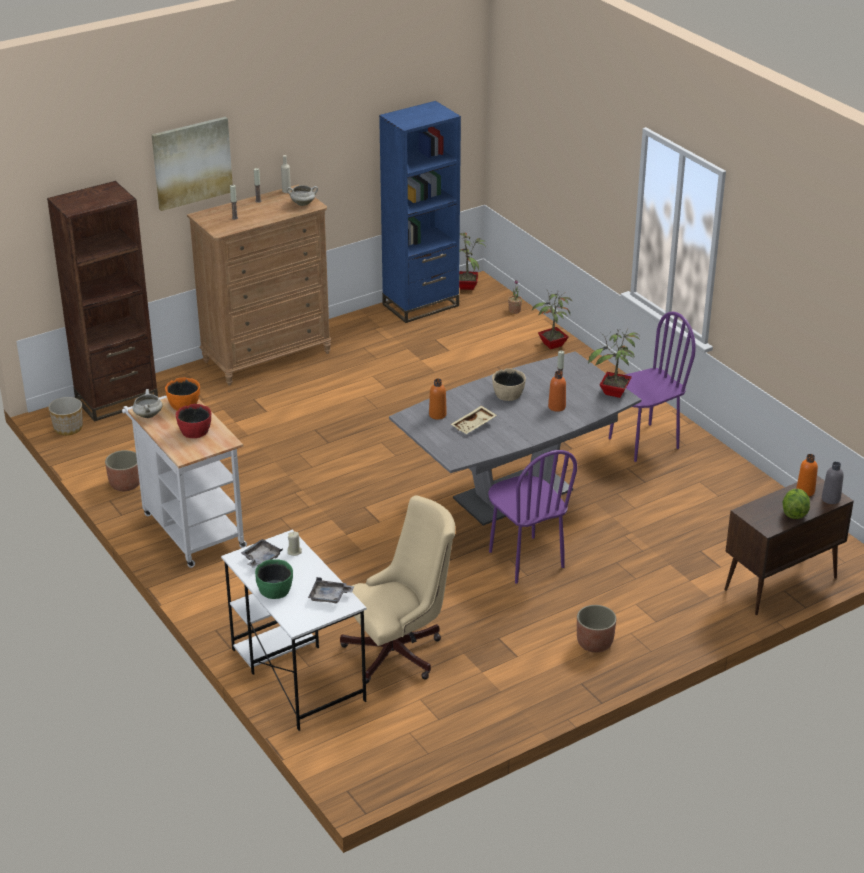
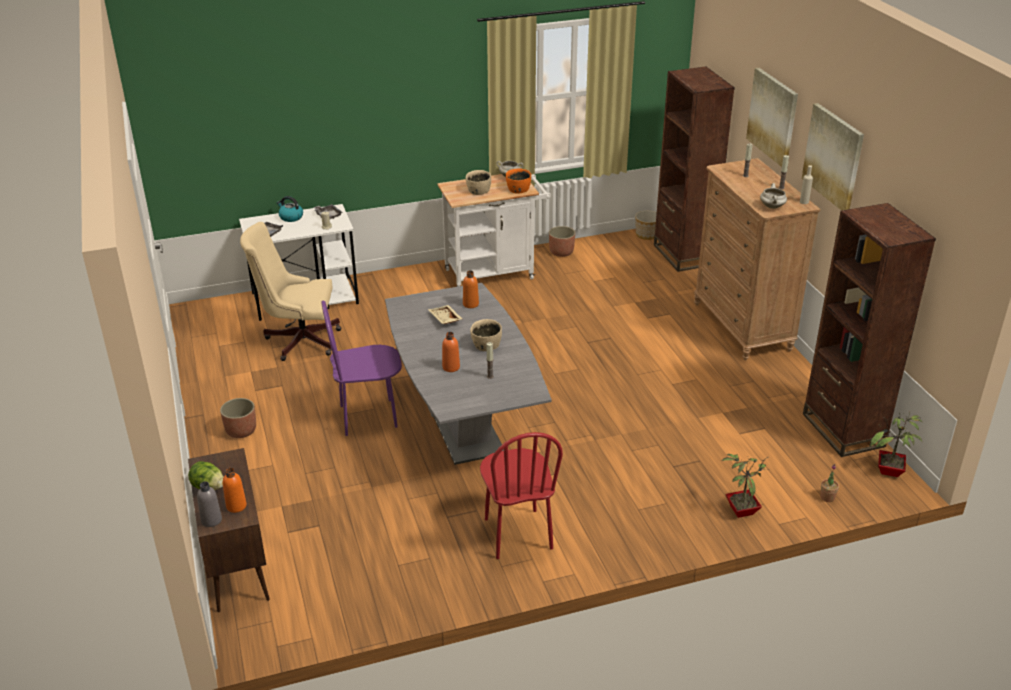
camera: 105 degrees right, 0 degrees up
red bowl [176,404,211,438] -> beige bowl [466,170,491,195]
green bowl [255,559,293,599] -> kettle [277,196,303,222]
beige office chair [340,495,455,684] -> beige office chair turned 105 degrees clockwise [240,222,341,361]
blue bookcase [379,101,461,323] -> brown bookcase [803,203,936,457]
potted plant [588,328,640,398] -> none
purple chair [609,311,696,462] -> red chair [480,432,563,559]
none -> picture [802,103,864,211]

